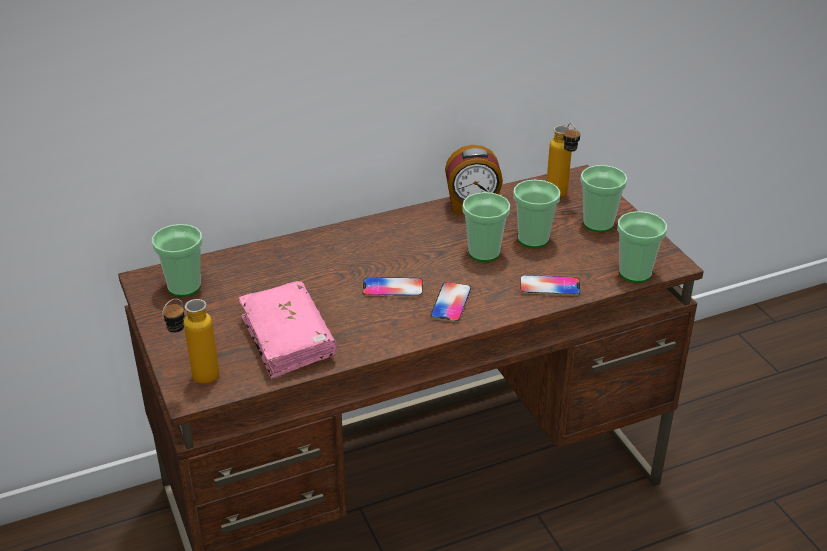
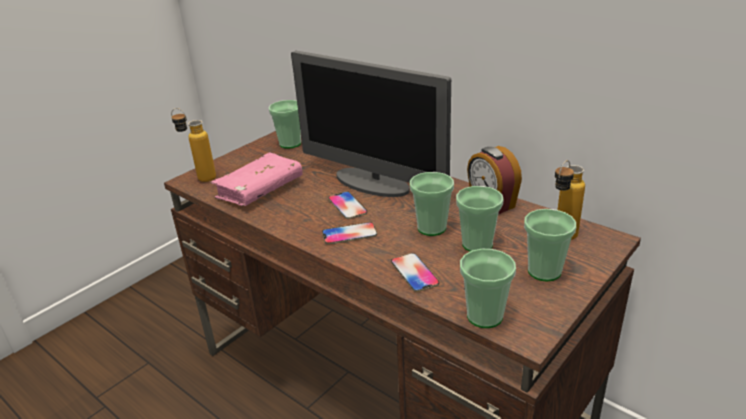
camera: 65 degrees right, 5 degrees down
none -> monitor [291,51,451,197]

